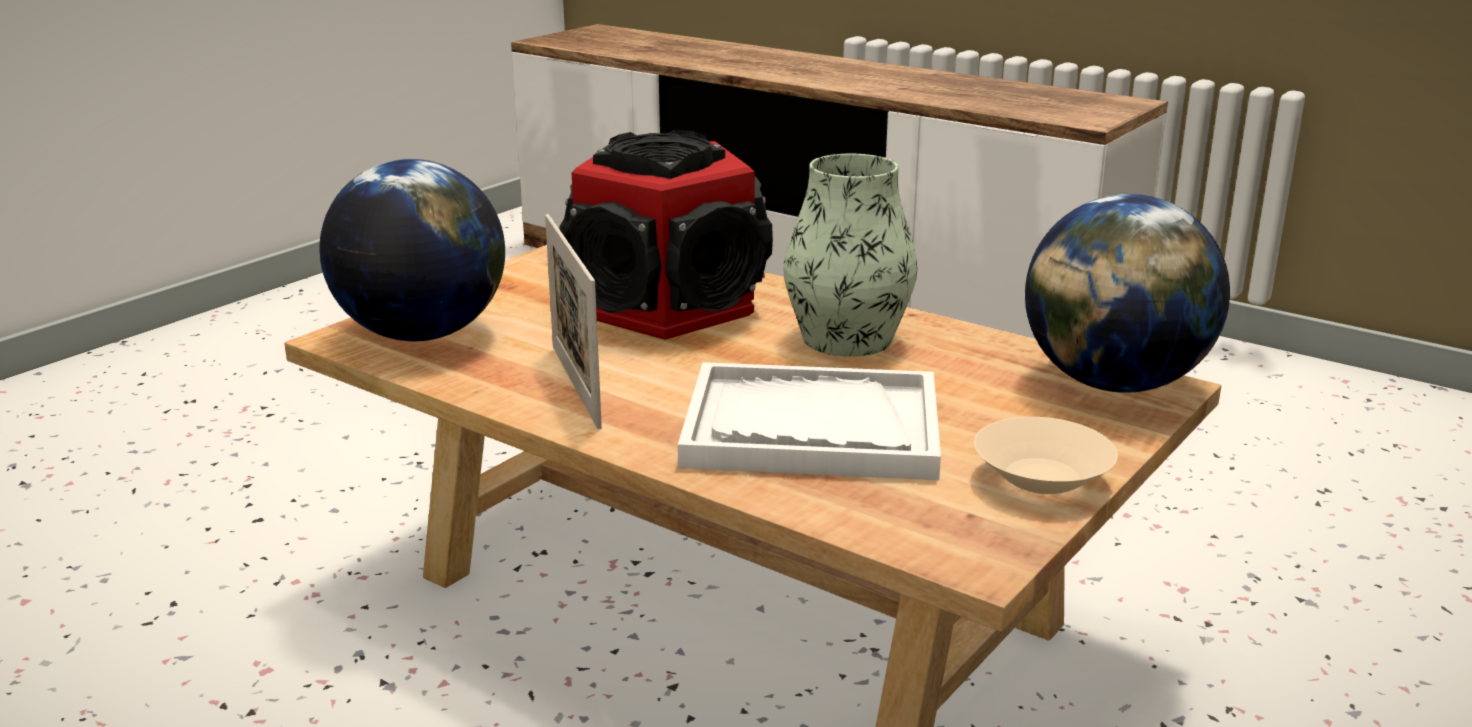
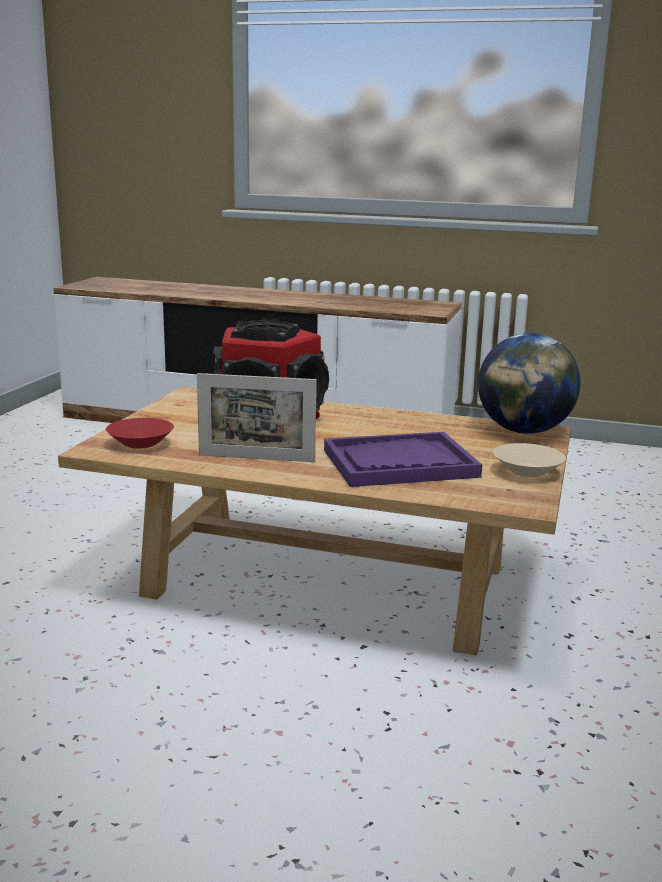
camera: 20 degrees left, 5 degrees down
globe [319,159,505,341] -> red bowl [106,418,174,449]
picture frame [545,214,602,430] -> picture frame turned 45 degrees counterclockwise [197,373,317,462]
white tray [678,362,941,480] -> purple tray [324,432,482,487]
vase [783,154,917,357] -> none

